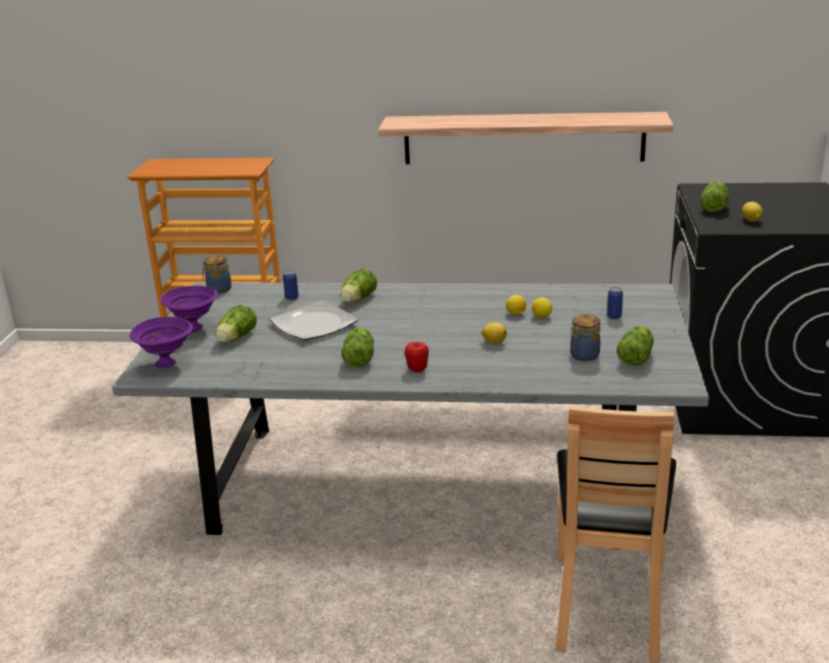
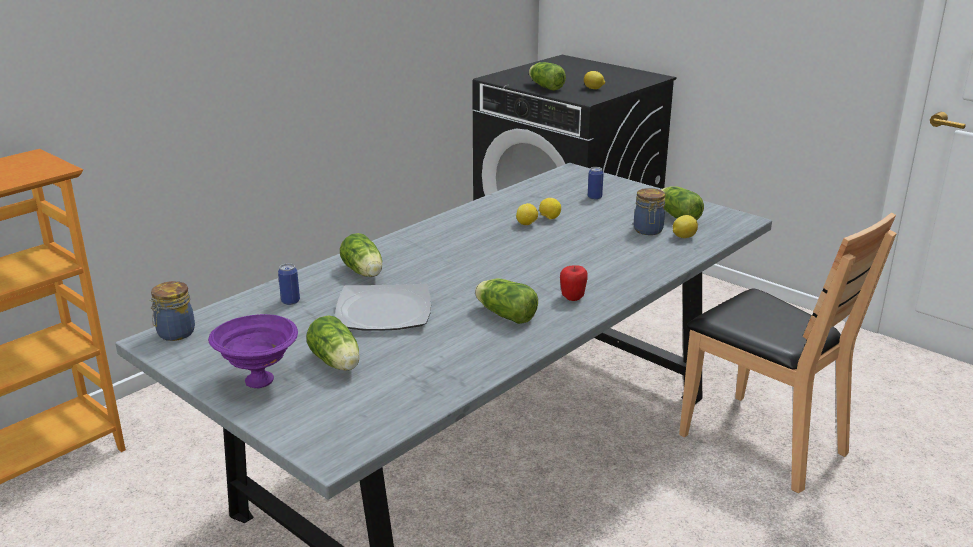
camera: 55 degrees left, 0 degrees up
purple bowl [130,317,193,368] -> none
shelf [378,112,673,164] -> none
lemon [481,323,507,344] -> lemon moved to [673,215,698,238]

